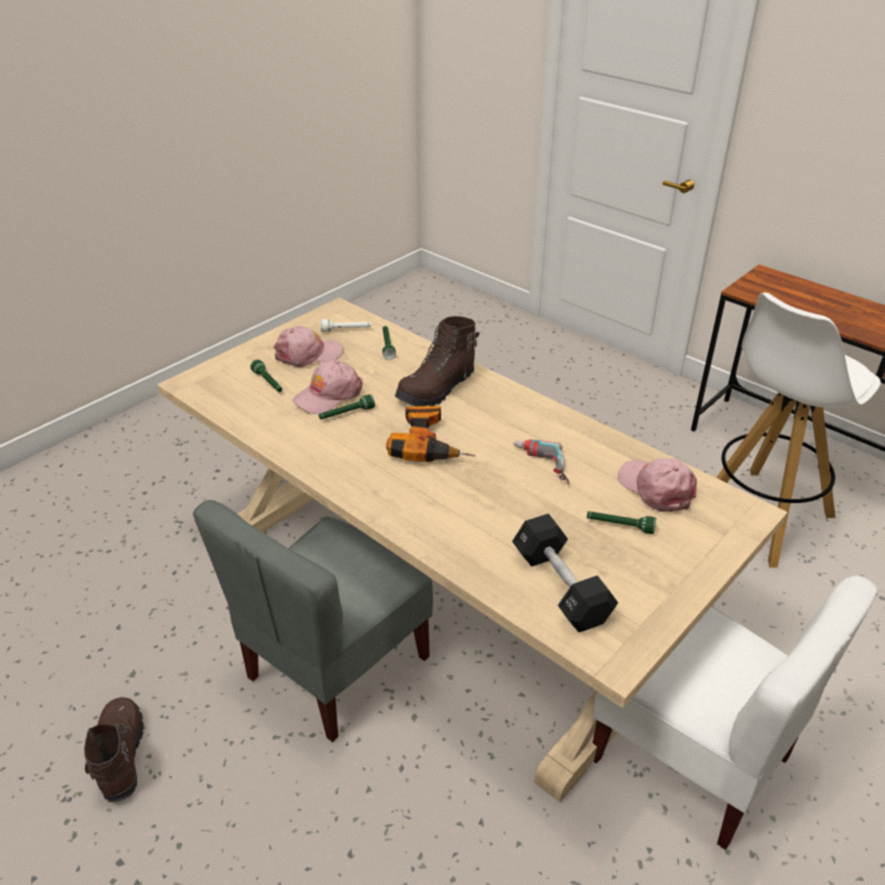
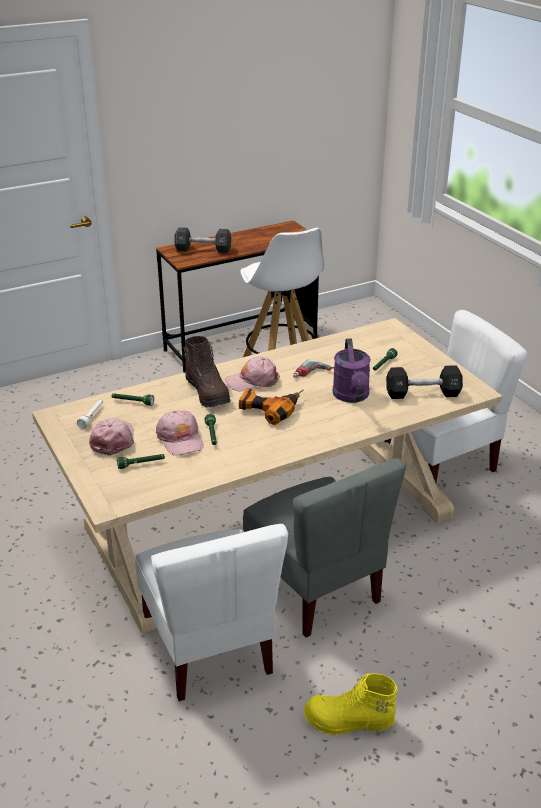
camera: 70 degrees left, 5 degrees down
brown boot [84,697,144,802] -> yellow boot [304,673,398,735]
pink cap [618,458,697,512] -> pink cap moved to [226,357,280,392]
none -> white chair [135,524,288,701]
none -> black dumbbell [174,227,231,253]
none -> purple watering can [333,338,371,403]

